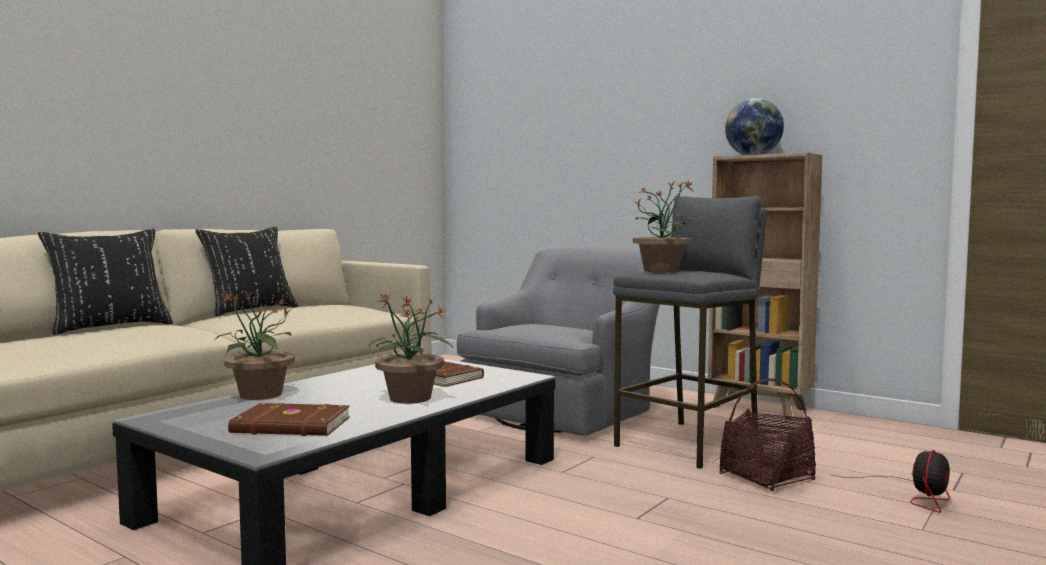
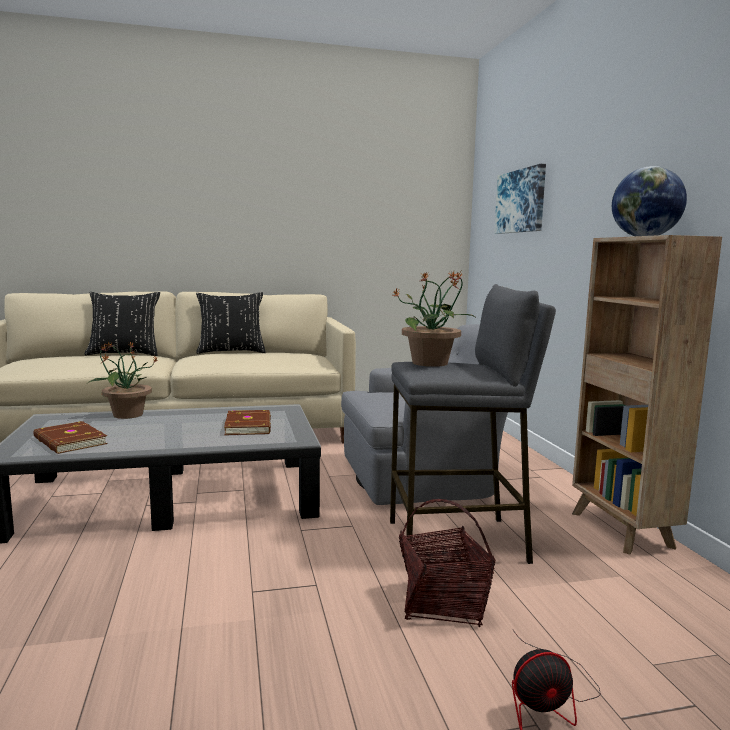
camera: 40 degrees right, 5 degrees up
potted plant [369,293,453,404] -> none
none -> picture [494,164,546,234]

